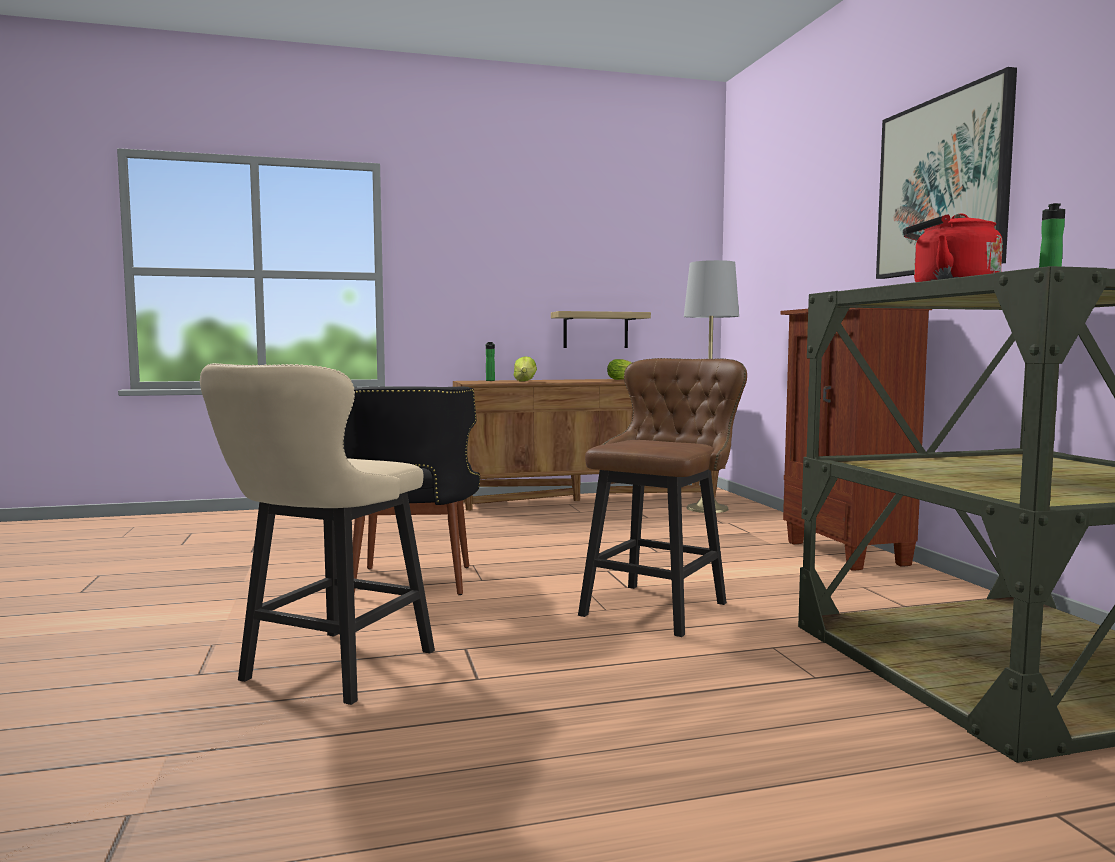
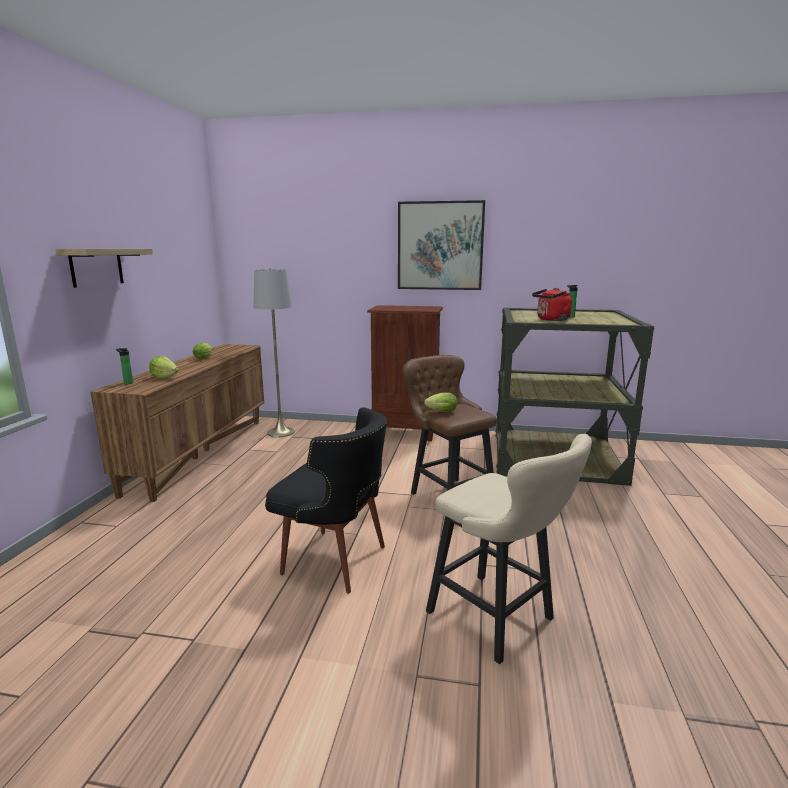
camera: 65 degrees left, 10 degrees up
shelf [551,311,651,348] -> shelf moved to [56,249,153,288]
none -> lettuce [424,393,457,412]

